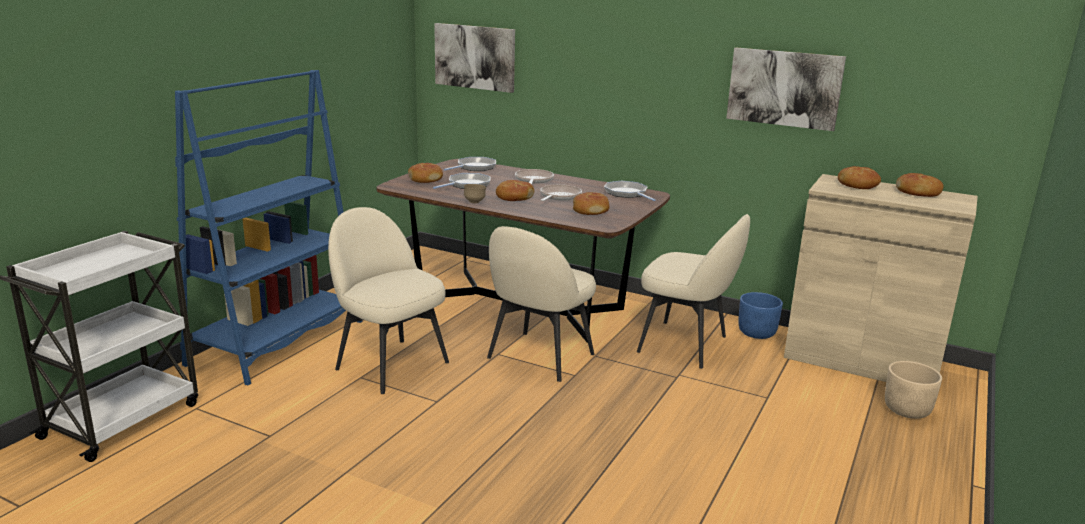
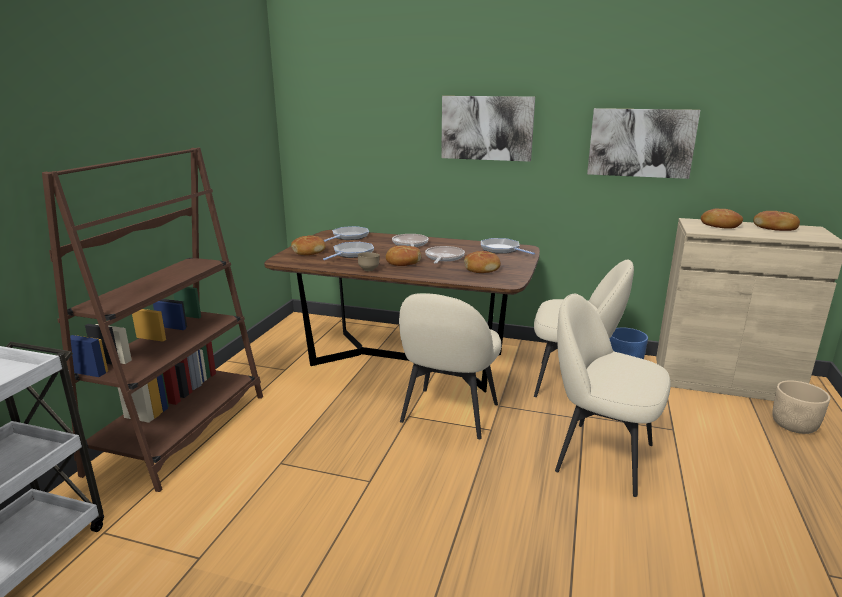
camera: 10 degrees left, 0 degrees up
blue bookcase [175,70,362,385] -> brown bookcase [42,147,263,492]
beige chair [328,207,449,394] -> beige chair moved to [555,294,671,497]
picture [434,23,515,93] -> picture moved to [441,96,535,162]

